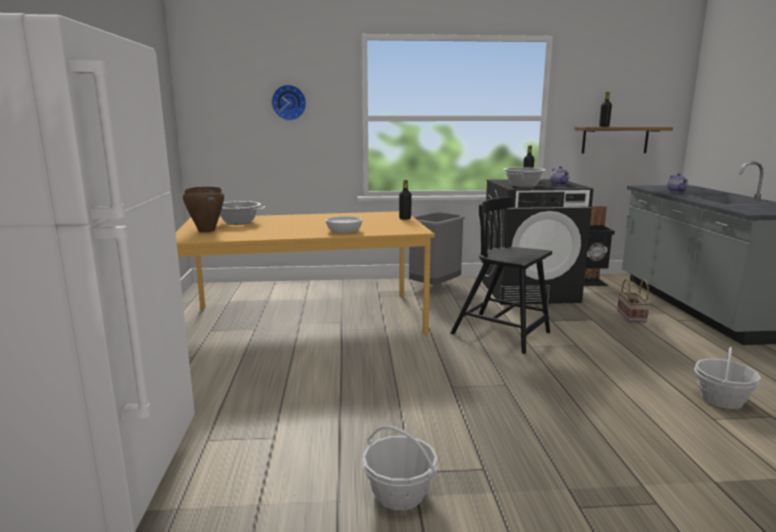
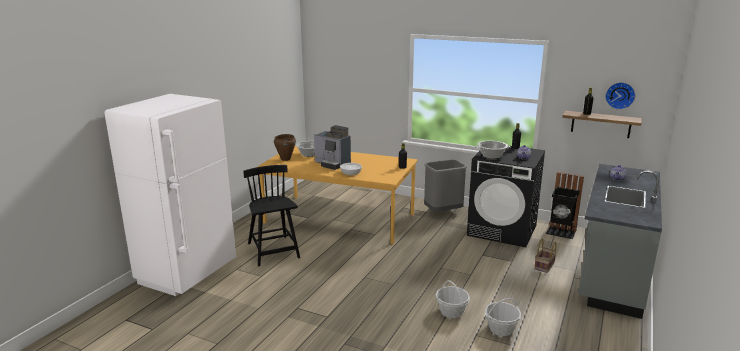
camera: 30 degrees right, 5 degrees up
wall clock [271,85,306,121] -> wall clock moved to [605,82,635,109]
basket [362,425,438,510] -> basket moved to [436,280,470,318]
black chair [451,197,552,354] -> black chair moved to [243,165,300,266]
none -> coffee machine [314,125,351,170]

